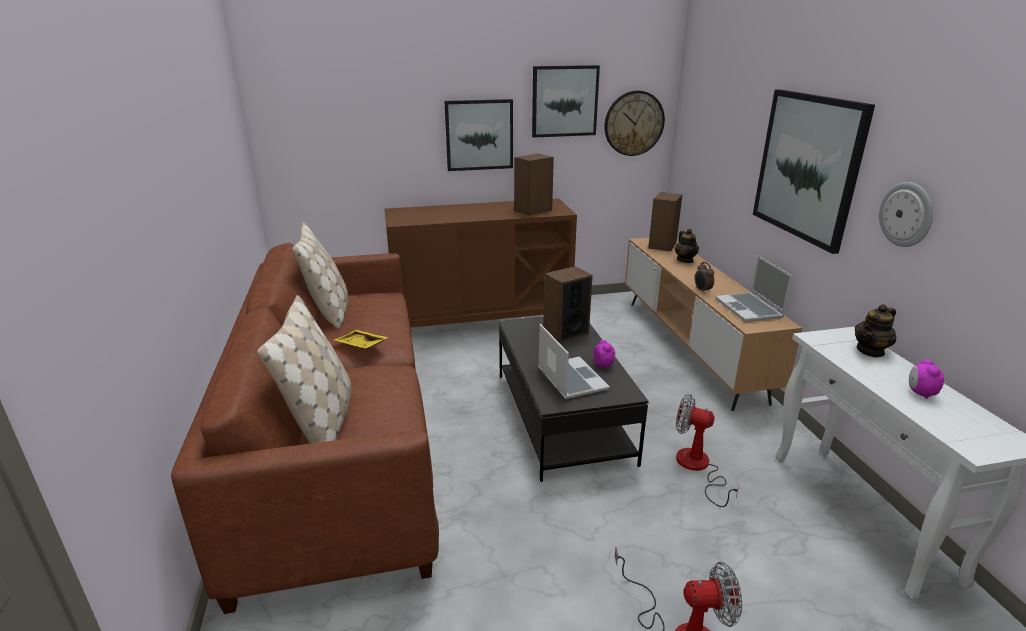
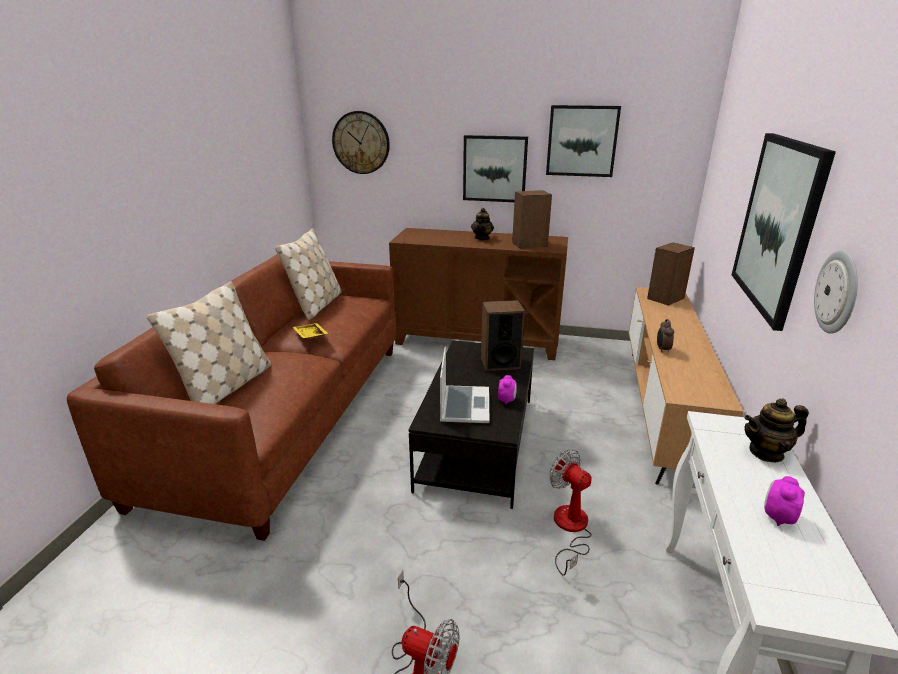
camera: 25 degrees right, 0 degrees up
wall clock [604,91,665,156] -> wall clock moved to [332,111,390,174]
teapot [675,229,699,263] -> teapot moved to [471,208,494,240]
laptop [715,256,792,322] -> none

